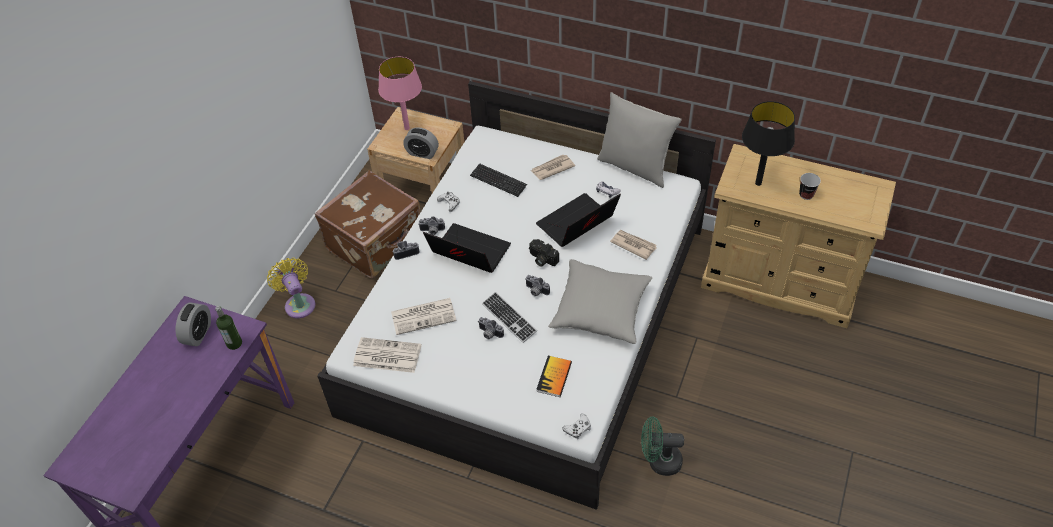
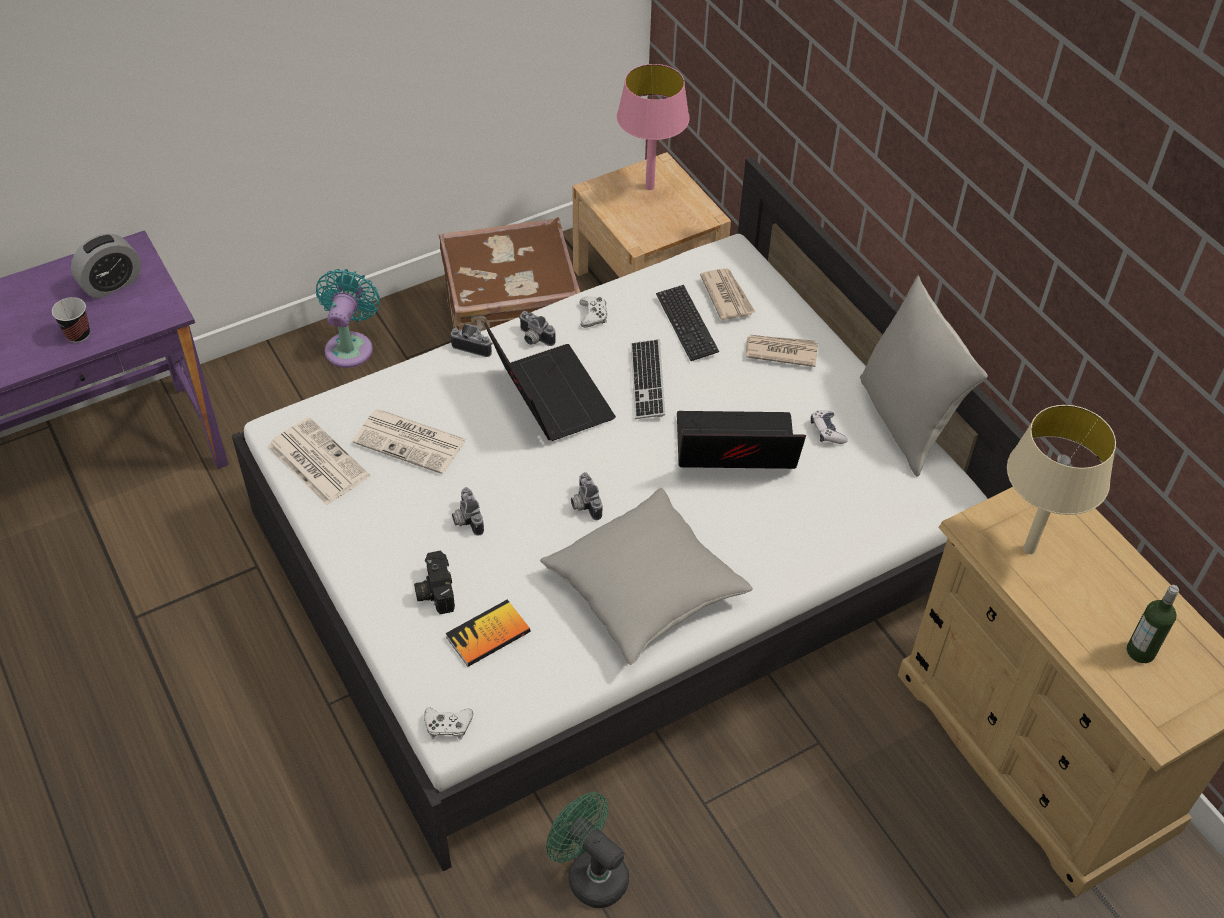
camera: 35 degrees right, 0 degrees up
bottle [215,306,242,350] -> bottle moved to [1127,585,1179,663]
yellow fan [267,258,315,318] -> turquoise fan [316,269,380,368]
alarm clock [403,127,439,159] -> none
keyboard [482,292,537,343] -> keyboard moved to [631,339,665,419]
camera [529,239,559,267] -> camera moved to [414,551,455,614]
newspaper [610,230,657,260] -> newspaper moved to [700,268,755,320]
black table lamp [742,101,795,186] -> beige table lamp [1007,405,1116,554]
cup [799,173,821,200] -> cup moved to [52,297,90,343]

